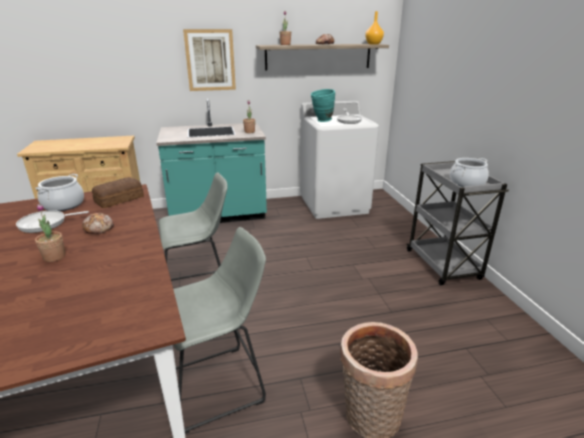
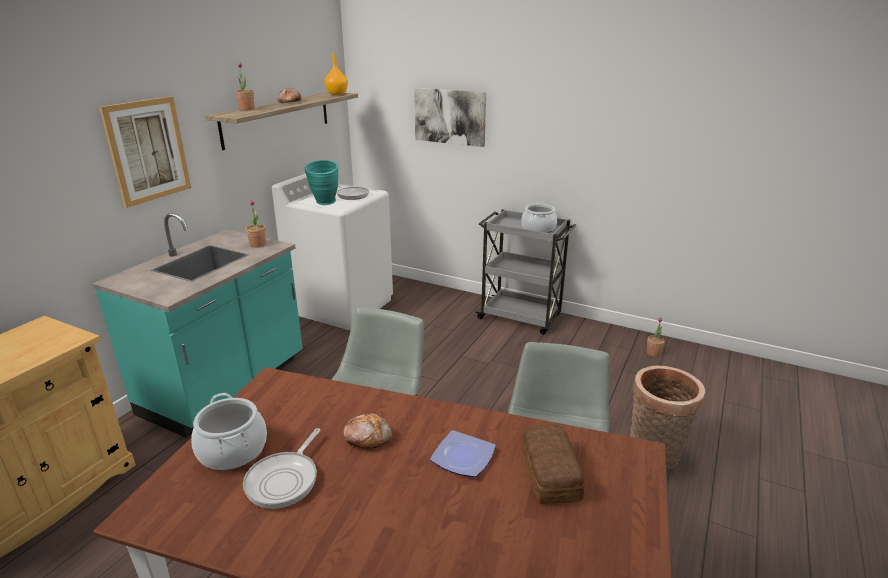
camera: 50 degrees left, 0 degrees up
potted plant [35,204,65,262] -> potted plant moved to [647,317,664,357]
bread [92,177,144,208] -> bread moved to [521,424,584,504]
none -> picture [414,88,486,147]
none -> plate [430,430,496,477]

